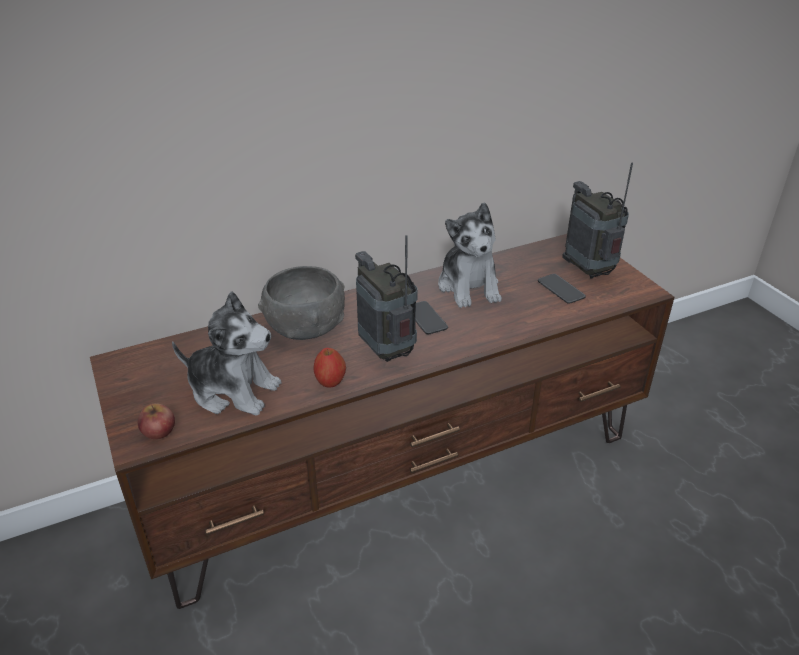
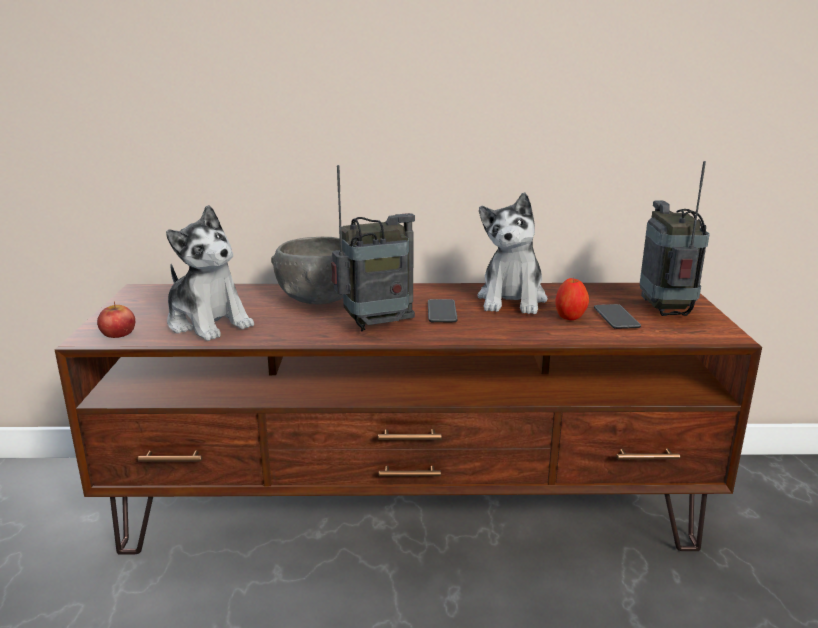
camera: 25 degrees right, 15 degrees down
apple [314,348,346,388] -> apple moved to [555,277,589,320]
radio [355,235,418,362] -> radio turned 75 degrees clockwise [331,165,415,332]

